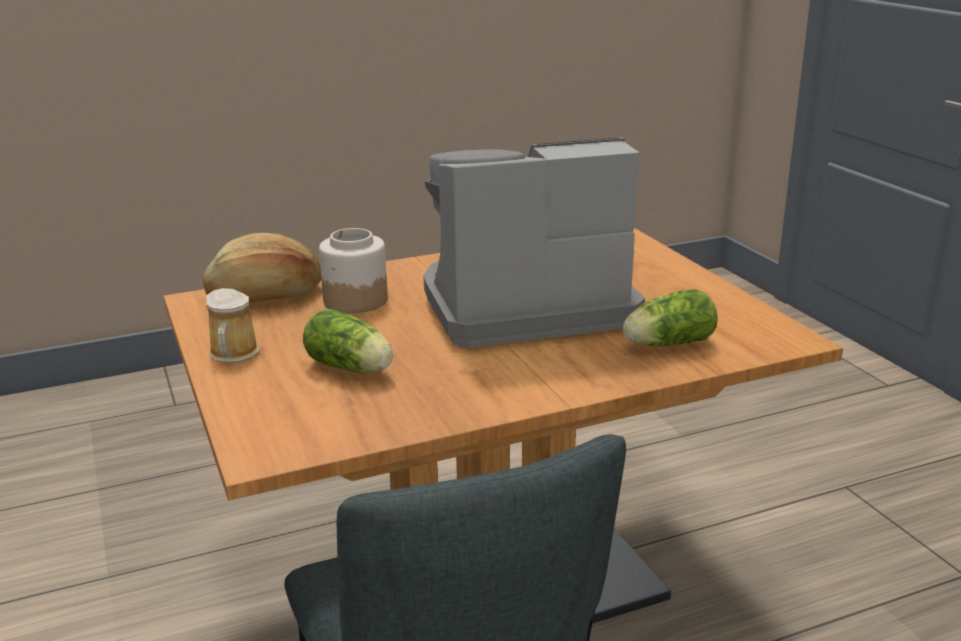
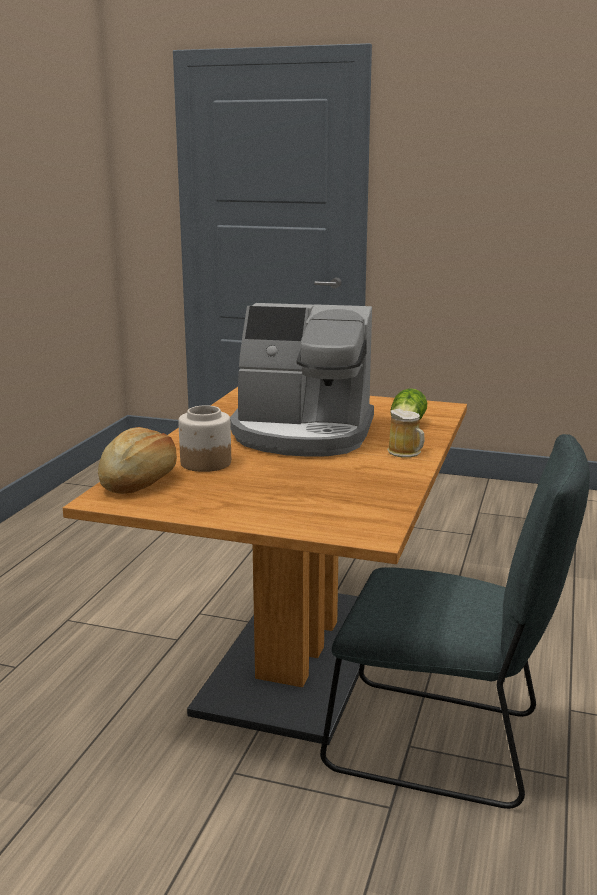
camera: 50 degrees left, 5 degrees down
mug [206,288,259,363] -> mug moved to [387,409,425,458]
lettuce [303,309,393,372] -> none
coffee machine [423,137,645,348] -> coffee machine turned 105 degrees counterclockwise [230,303,374,457]

